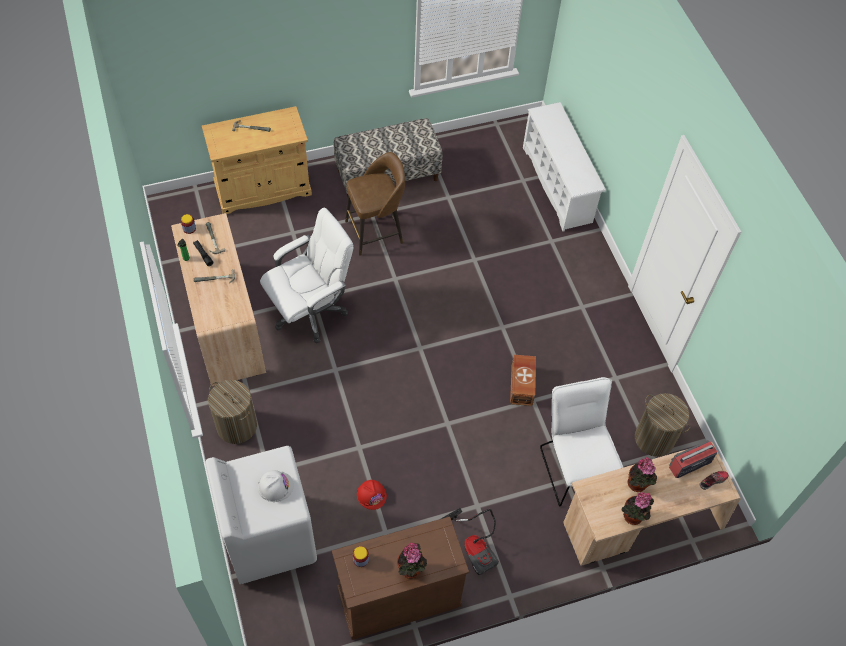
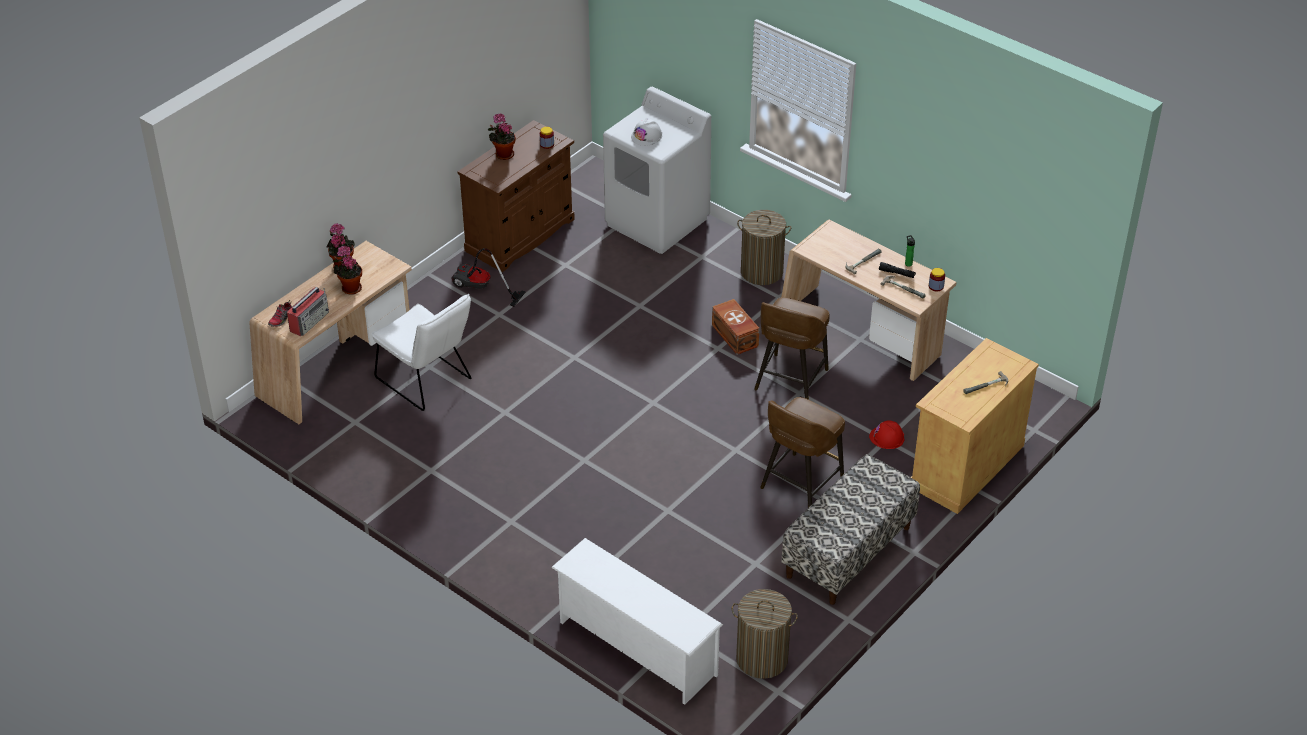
camera: 150 degrees right, 15 degrees down
white office chair [260,208,354,343] -> brown stool [754,298,830,400]
red hard hat [357,480,387,510] -> red hard hat moved to [869,420,904,449]
brown storage box [510,355,536,406] -> brown storage box moved to [712,299,759,355]
laundry basket [635,393,690,457] -> laundry basket moved to [731,589,798,679]

